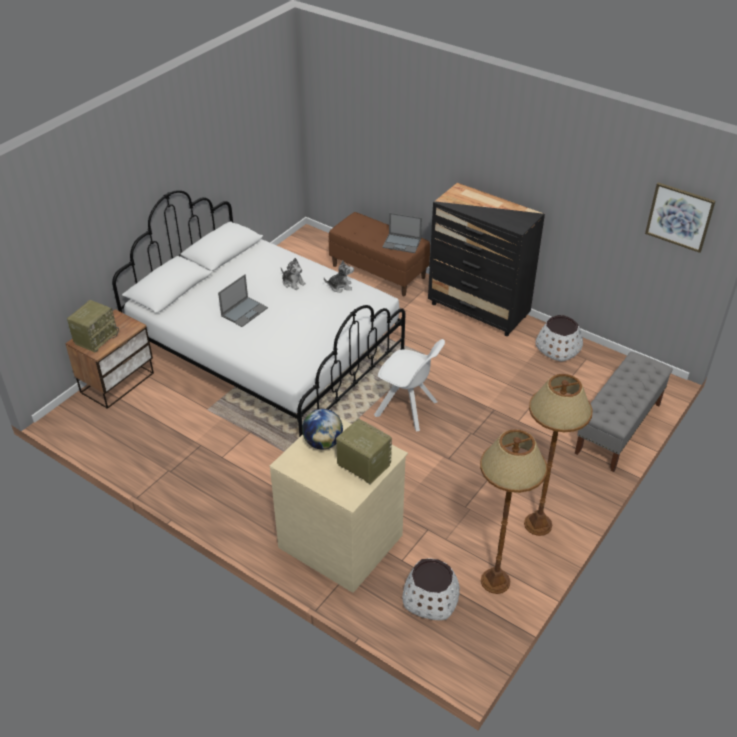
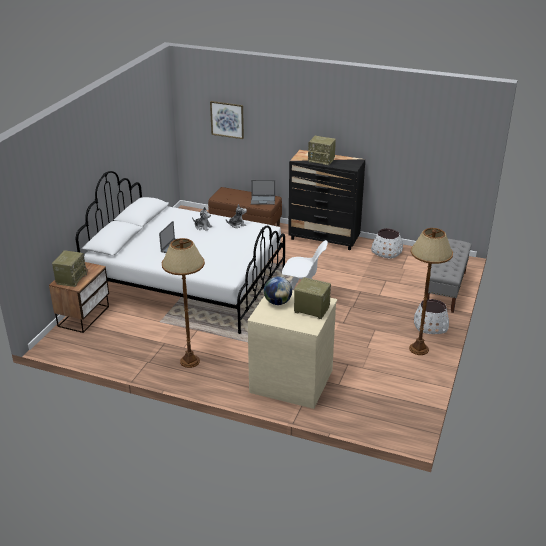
camera: 15 degrees left, 10 degrees down
white planter [403,558,460,620] -> white planter moved to [414,299,449,334]
brown floor lamp [480,429,547,594] -> brown floor lamp moved to [162,238,205,368]
picture [645,182,715,253] -> picture moved to [210,101,244,139]
none -> radio [308,136,336,165]

